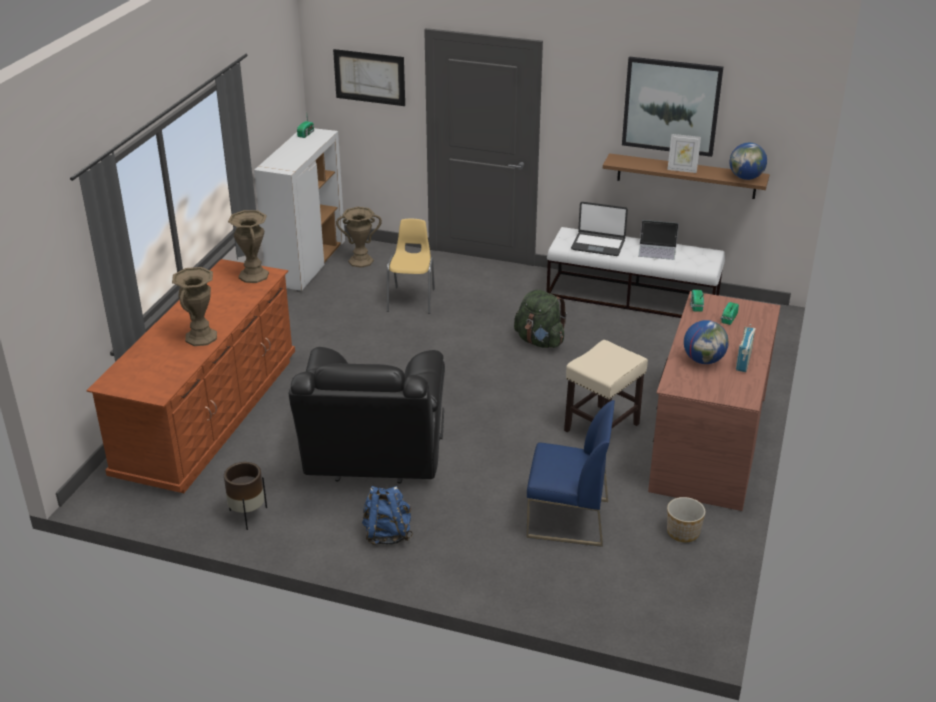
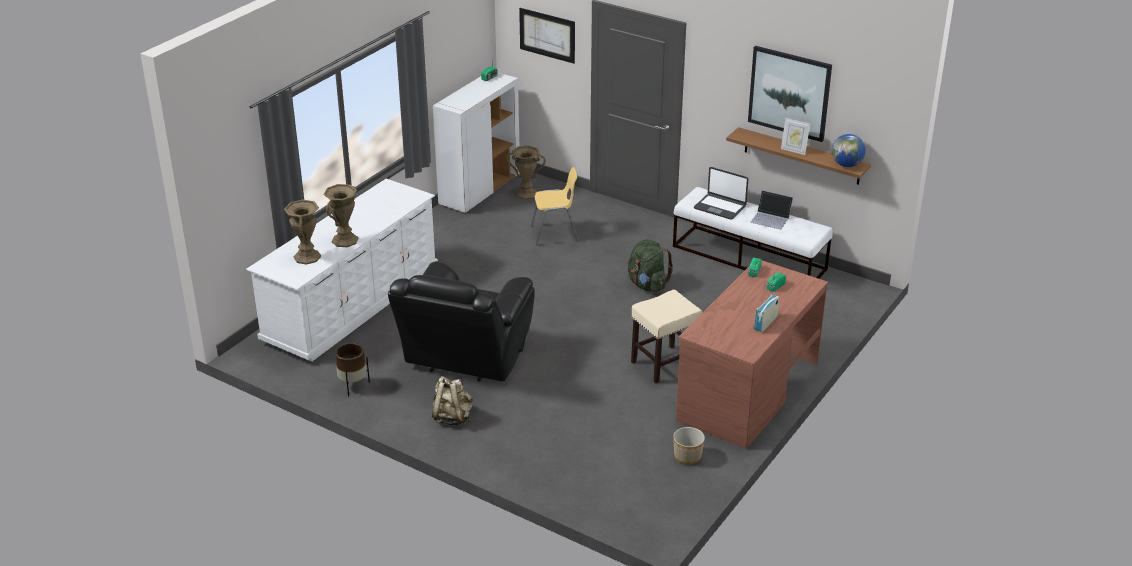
camera: 15 degrees right, 0 degrees up
brown dresser [87,259,295,493] -> white dresser [246,179,438,362]
brown vase [228,210,269,283] -> brown vase moved to [284,199,321,265]
blue backpack [362,486,413,545] -> beige backpack [432,376,473,425]
yellow chair [387,219,435,314] -> yellow chair turned 60 degrees clockwise [531,167,579,245]
blue chair [526,400,615,547] -> none
globe [684,320,729,364] -> none

